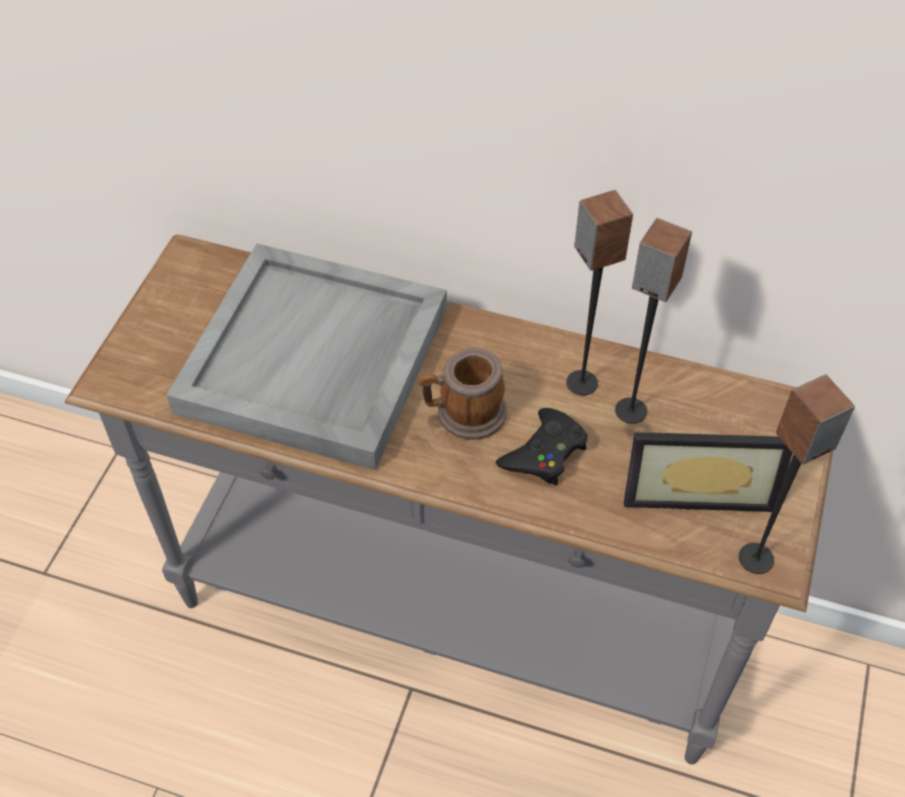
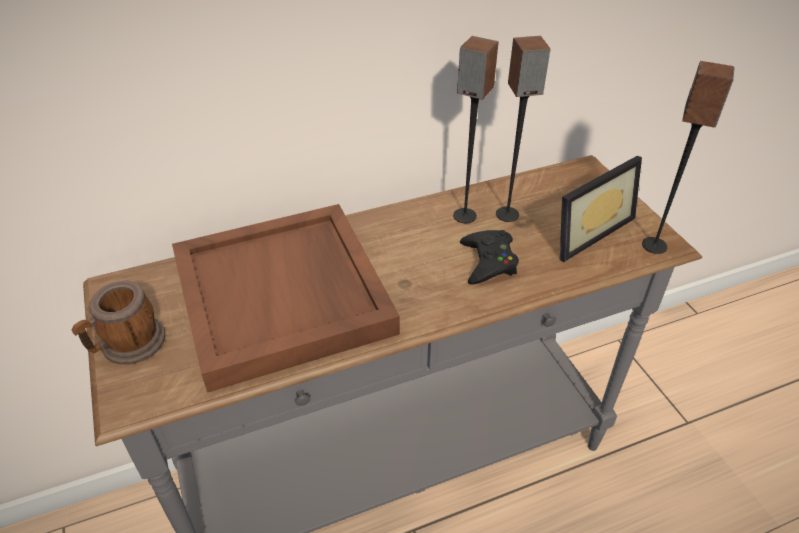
camera: 40 degrees left, 10 degrees down
grey tray [166,243,447,471] -> brown tray [172,204,400,393]
mug [419,348,507,440] -> mug moved to [71,281,166,365]

